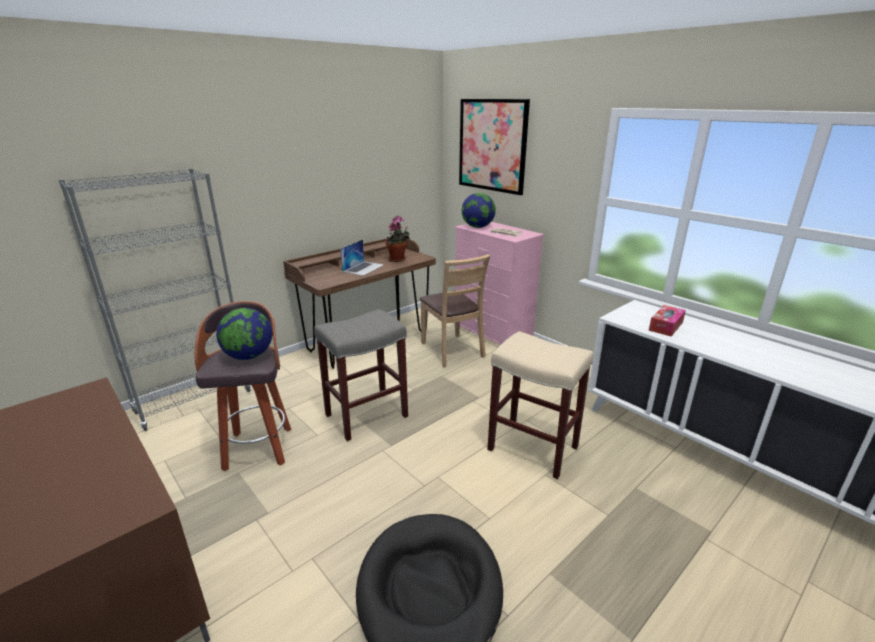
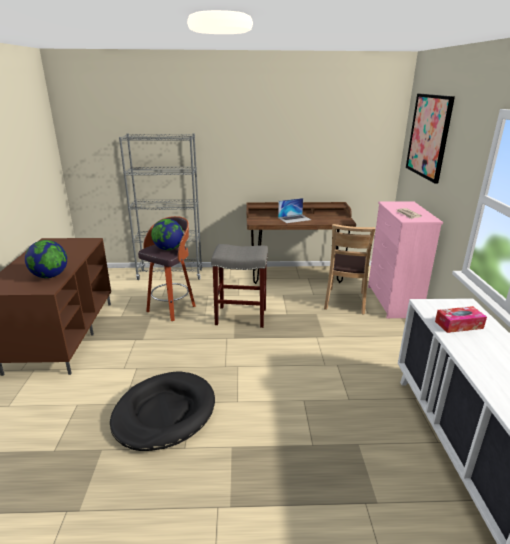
camera: 40 degrees right, 0 degrees up
potted plant [385,216,410,262] -> none
globe [462,193,496,228] -> globe moved to [25,240,67,278]
beige stool [487,331,594,479] -> none

